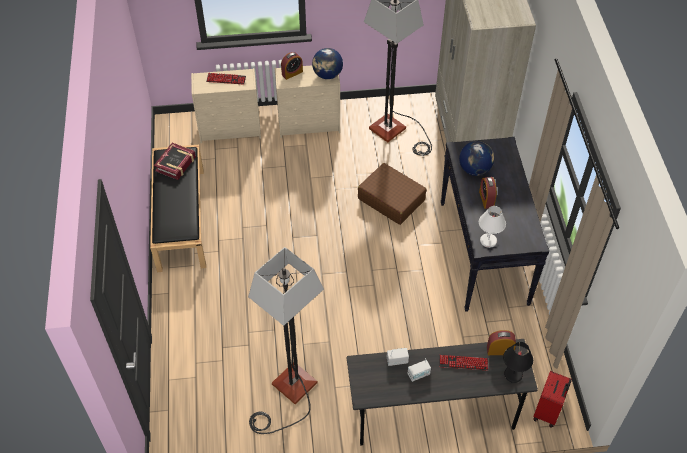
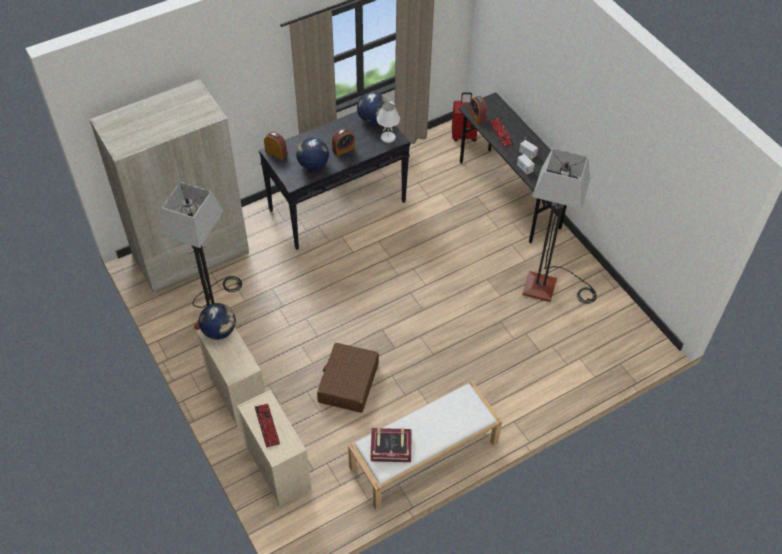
camera: 115 degrees left, 0 degrees up
black bench [150,145,206,272] -> white bench [348,381,502,510]
alarm clock [281,52,303,80] -> alarm clock moved to [264,132,287,160]
brown suitcase [358,163,427,225] -> brown suitcase moved to [317,343,379,413]
black table lamp [503,342,533,383] -> none
none -> globe [357,92,387,124]

